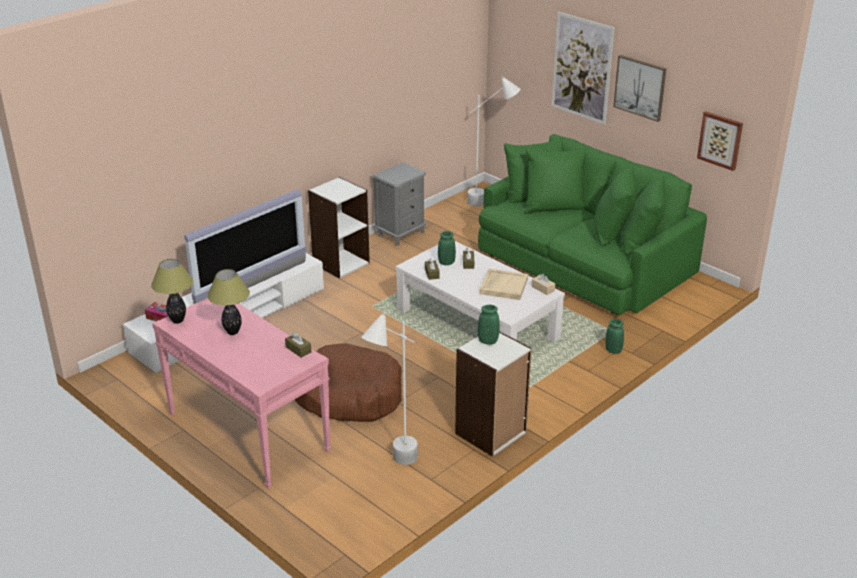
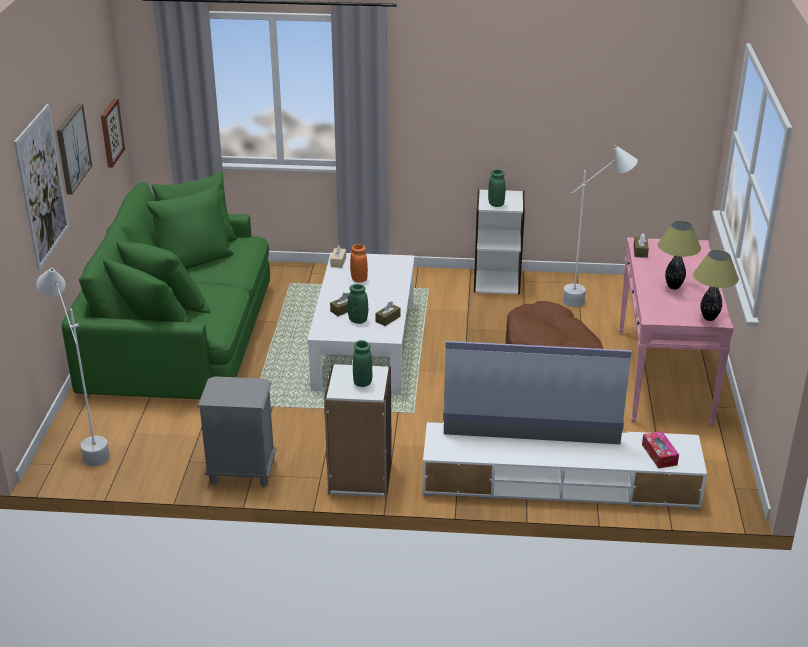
camera: 130 degrees left, 0 degrees up
beige tray [479,269,528,300] -> orange vase [350,244,368,283]
green vase [605,319,624,354] -> green vase moved to [353,340,372,387]

